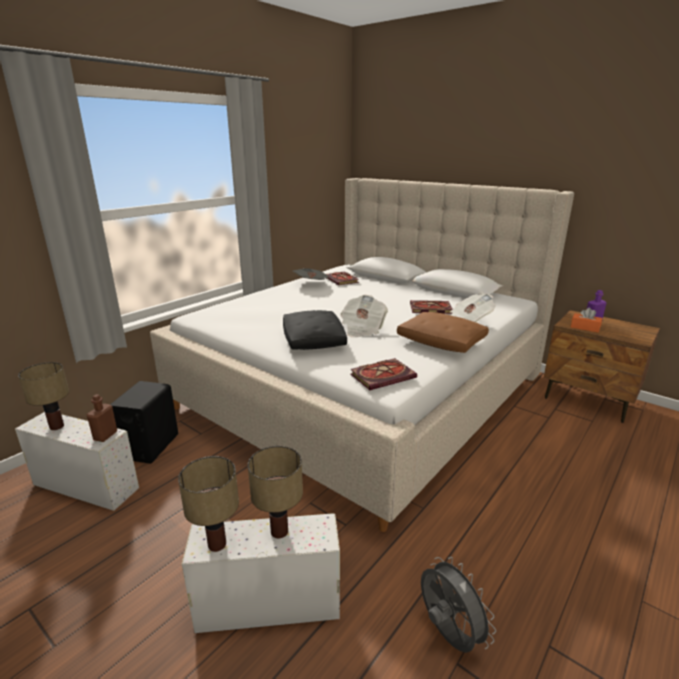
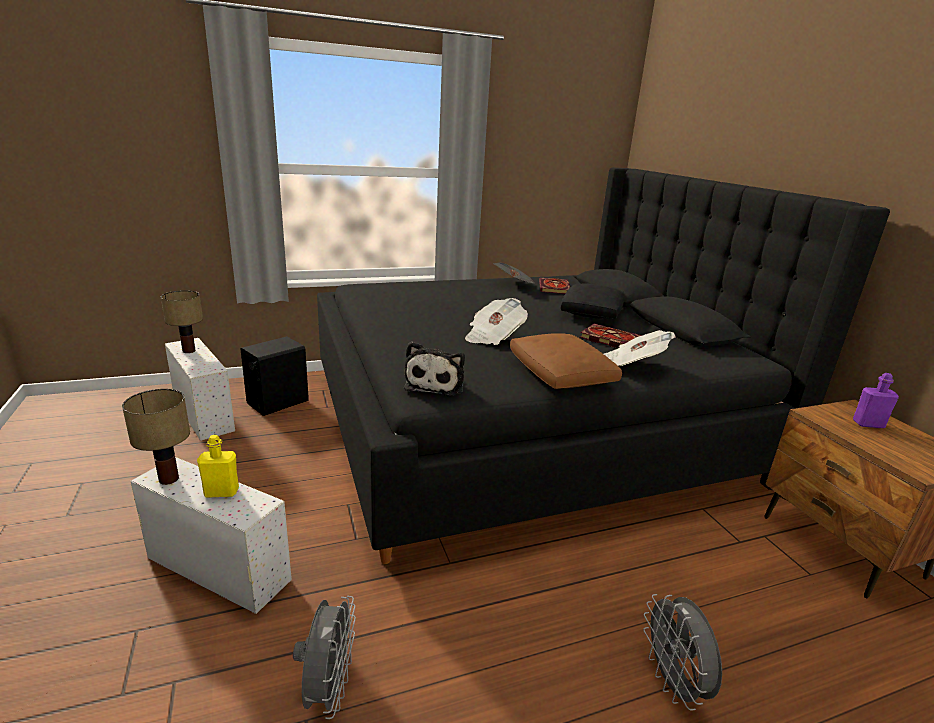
camera: 30 degrees right, 0 degrees up
brown bottle [87,394,117,442] -> none
beige bed [150,178,574,532] -> black bed [317,168,890,564]
table lamp [248,446,303,538] -> yellow bottle [197,435,239,498]
black pillow [283,310,347,350] -> black pillow moved to [561,284,624,319]
book [350,358,417,390] -> plush toy [404,342,465,396]
orange tissue box [571,308,602,333] -> none
none -> grey fan [643,594,722,711]

